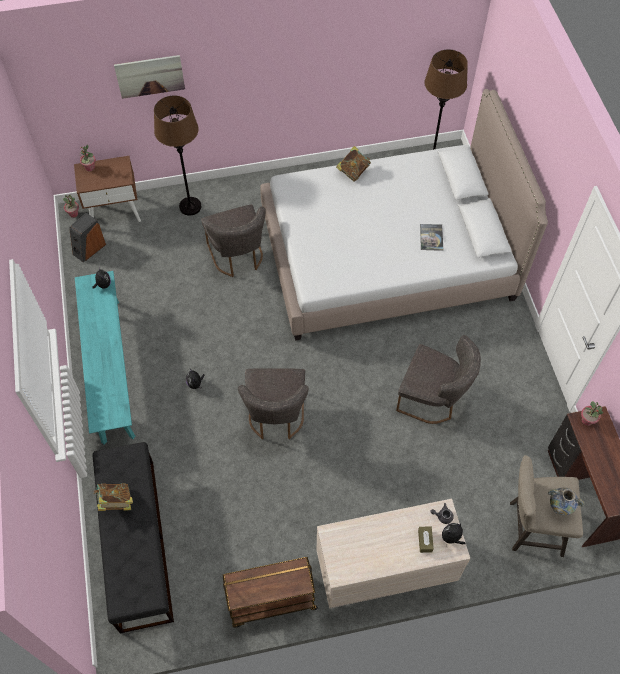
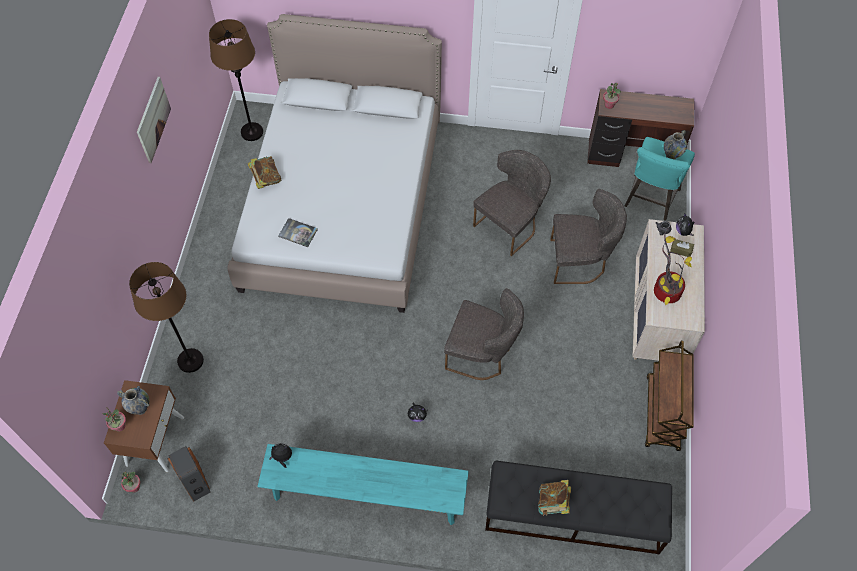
camera: 70 degrees left, 0 degrees up
picture [114,55,185,99] -> picture moved to [137,77,171,163]
grey chair [201,205,266,277] -> grey chair moved to [550,189,627,284]
book [420,224,443,251] -> book moved to [278,218,318,247]
beige stool [510,455,583,557] -> turquoise stool [625,137,695,221]
none -> vase [117,386,150,415]
none -> potted plant [654,227,692,305]

